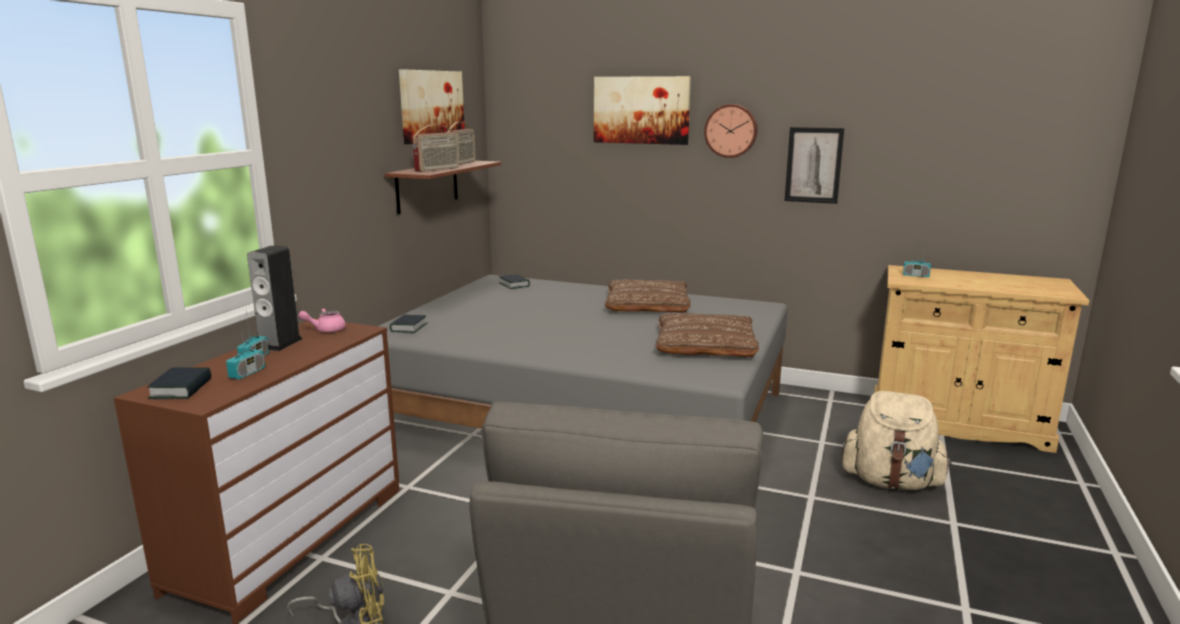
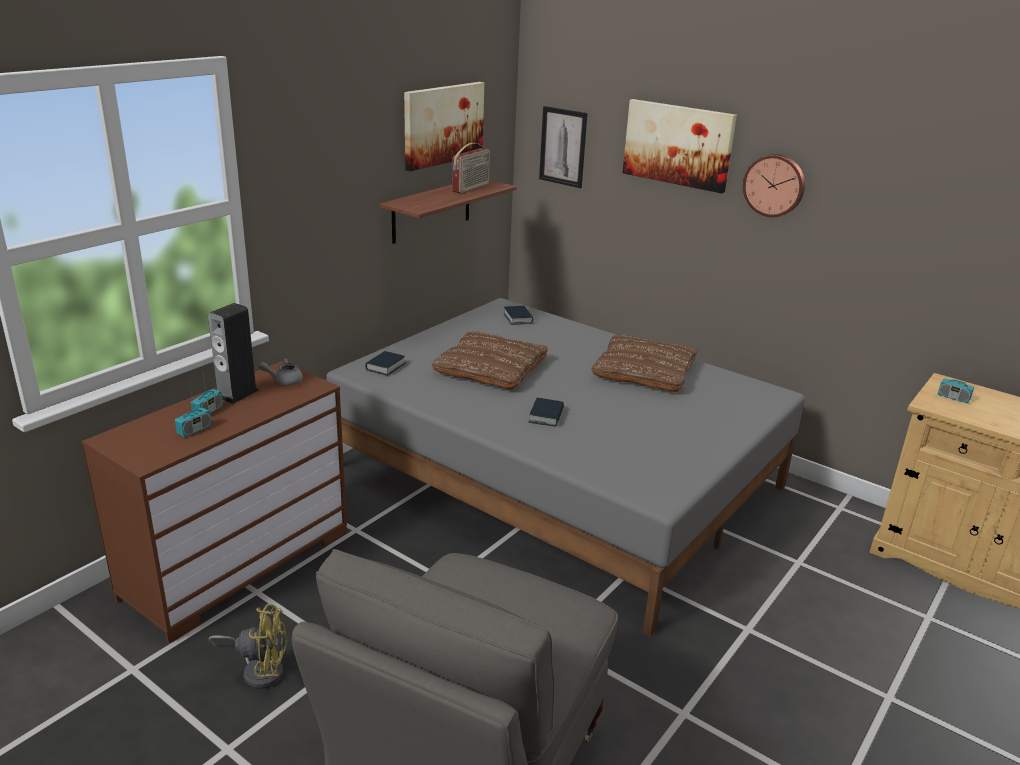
camera: 15 degrees right, 10 degrees up
book [147,367,211,399] -> book moved to [529,398,564,427]
pink teapot [298,308,346,332] -> grey teapot [258,358,303,386]
radio [412,124,460,172] -> none
brown pillow [655,313,759,357] -> brown pillow moved to [431,331,548,389]
picture [785,127,844,204] -> picture moved to [539,106,588,188]
beige backpack [842,391,952,490] -> none

